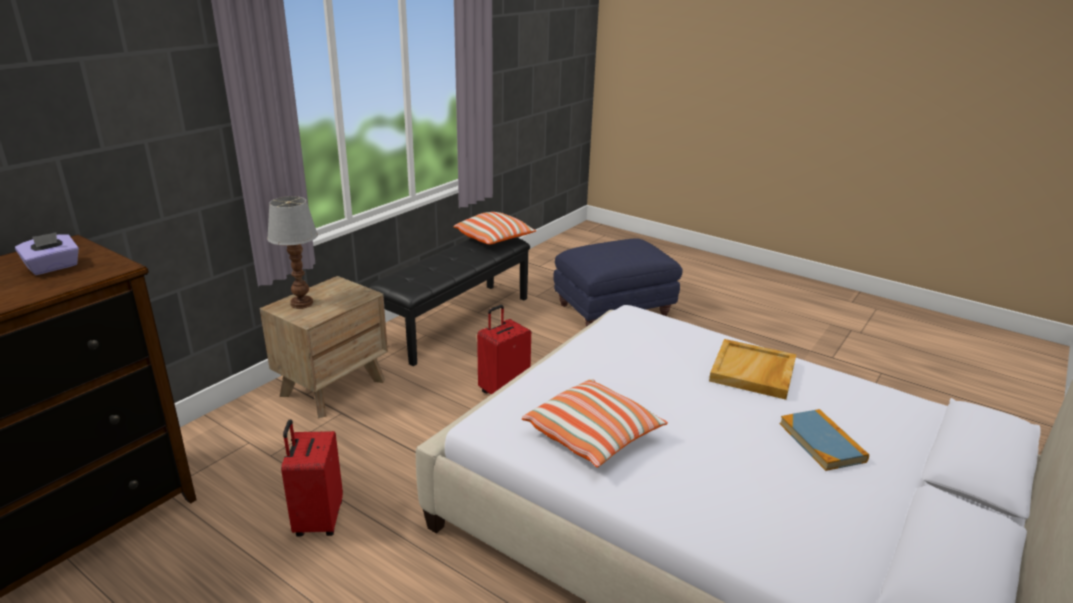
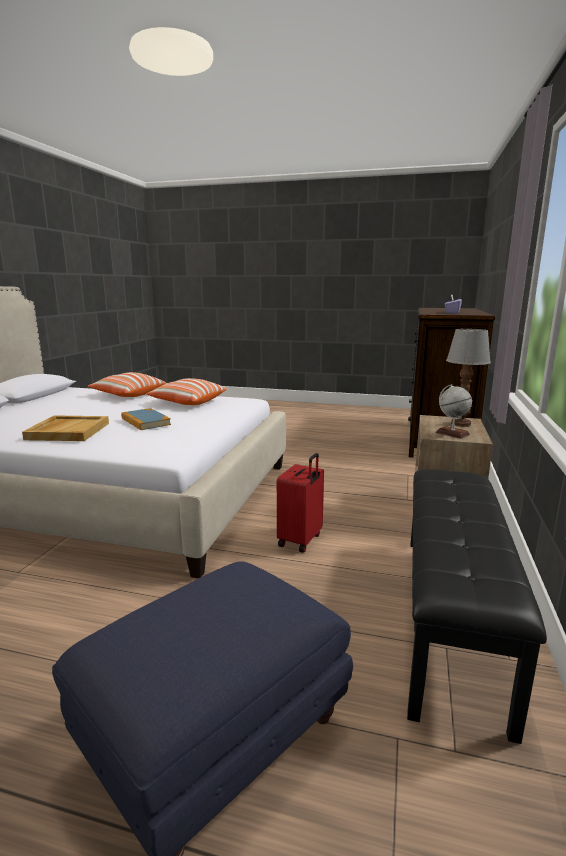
camera: 160 degrees right, 10 degrees down
red suitcase [281,419,343,537] -> none
pillow [453,212,536,245] -> pillow moved to [88,372,166,397]
book [780,409,869,471] -> book moved to [121,408,171,430]
none -> globe [435,384,472,439]

